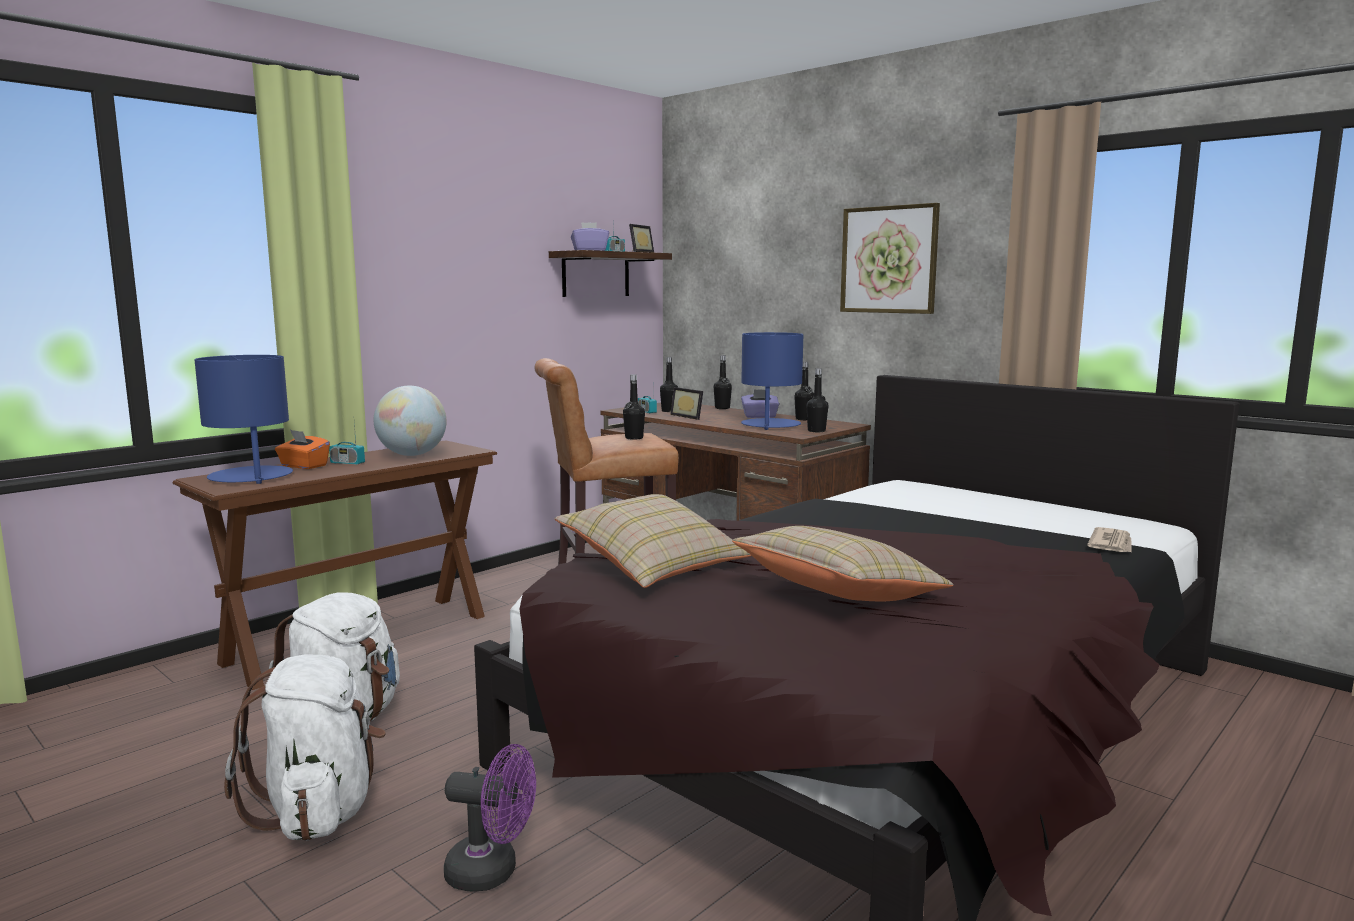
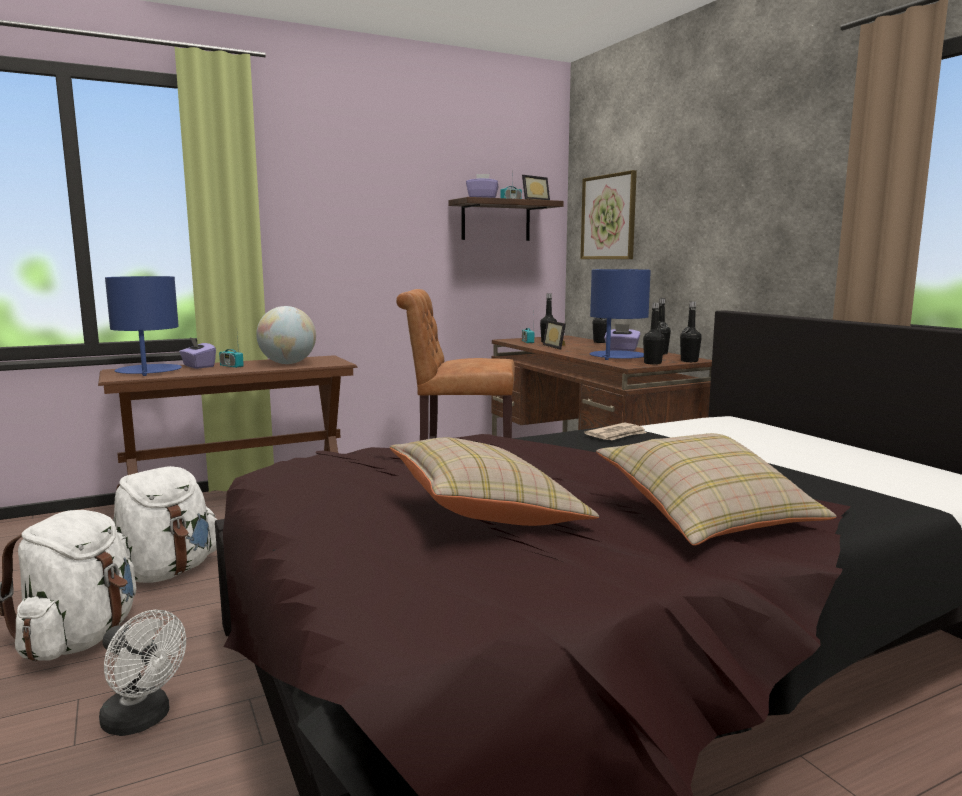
camera: 20 degrees right, 0 degrees up
orange tissue box [275,430,330,469] -> purple tissue box [179,337,216,369]
purple fan [444,744,536,892] -> white fan [99,610,186,736]
beige pillow [555,494,752,588] -> beige pillow moved to [596,433,837,546]
black bottle [623,374,645,440] -> black bottle moved to [680,301,702,362]
picture [840,203,940,314] -> picture moved to [580,170,637,259]
newspaper [1087,527,1131,552] -> newspaper moved to [584,423,646,440]

